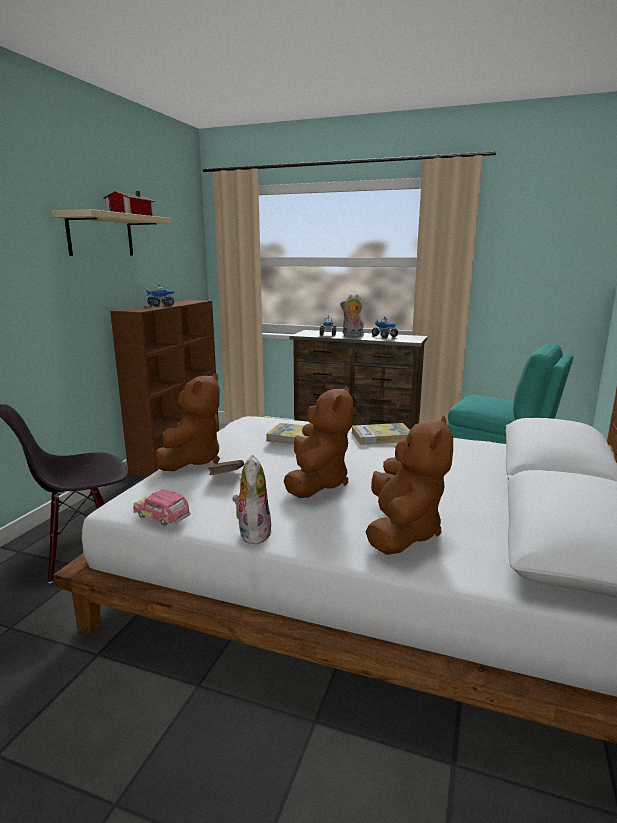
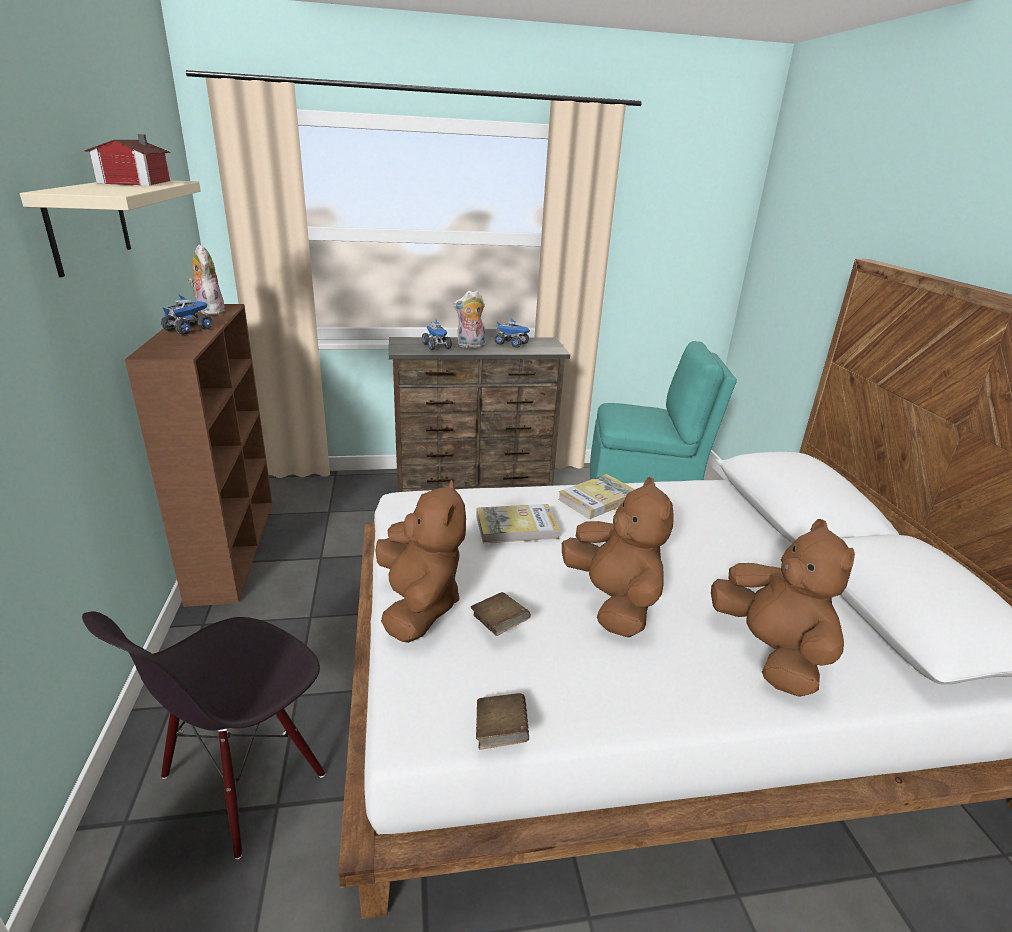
camera: 30 degrees left, 10 degrees up
toy car [133,489,191,526] -> brown book [476,693,529,750]
plush toy [233,455,272,544] -> plush toy moved to [188,244,225,315]

